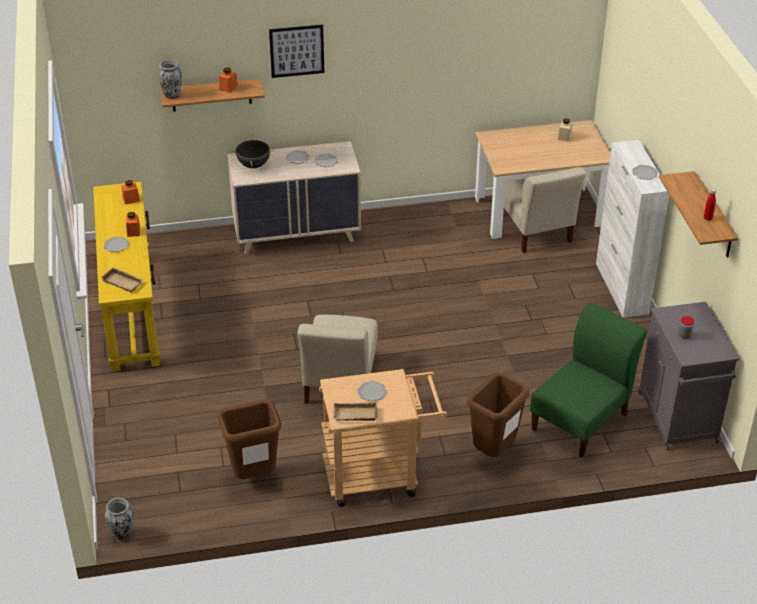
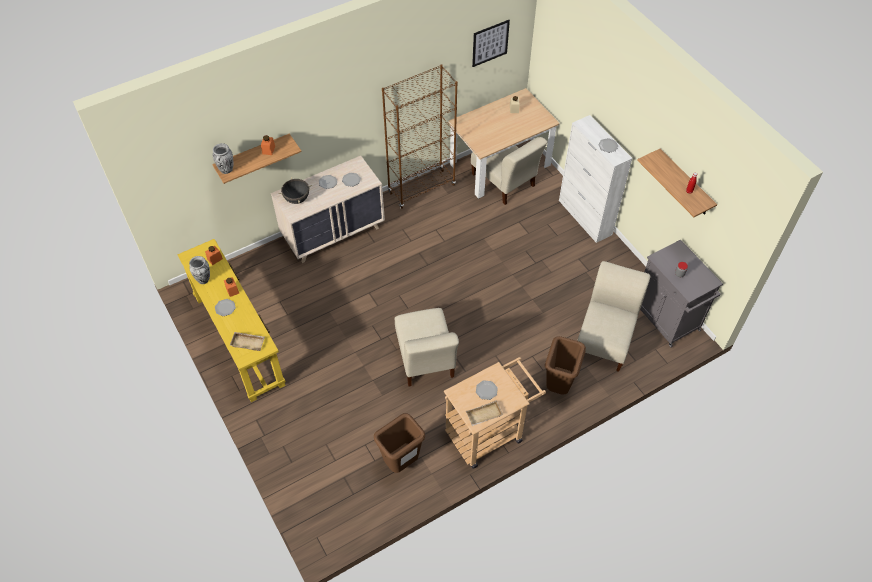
camera: 20 degrees left, 15 degrees up
vase [105,498,133,540] -> vase moved to [189,256,210,284]
picture [269,24,325,78] -> picture moved to [472,20,510,67]
green chair [530,302,647,457] -> beige chair [577,261,650,372]
none -> brown bookcase [382,64,458,209]

